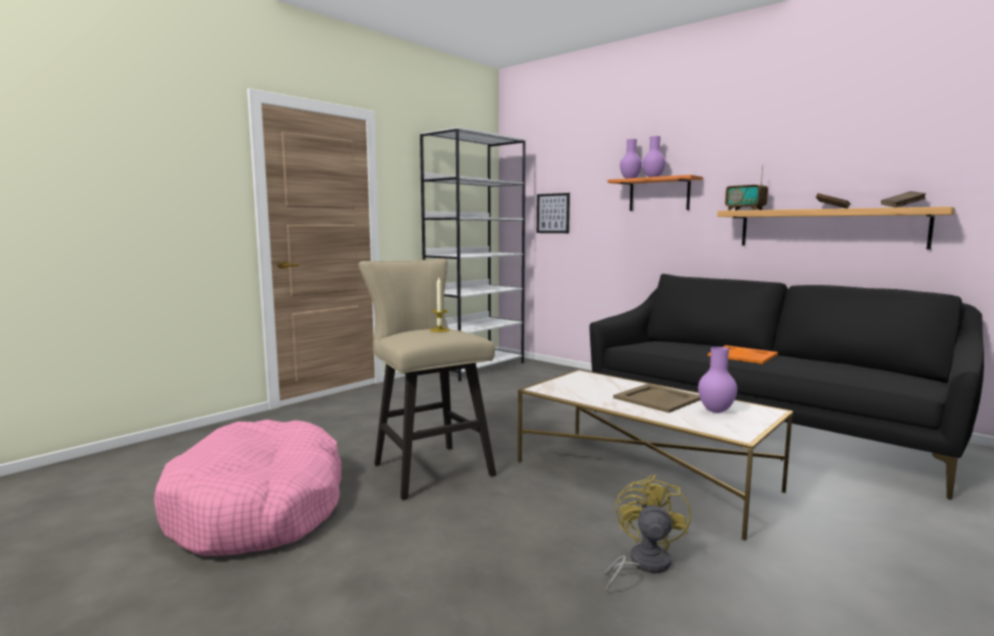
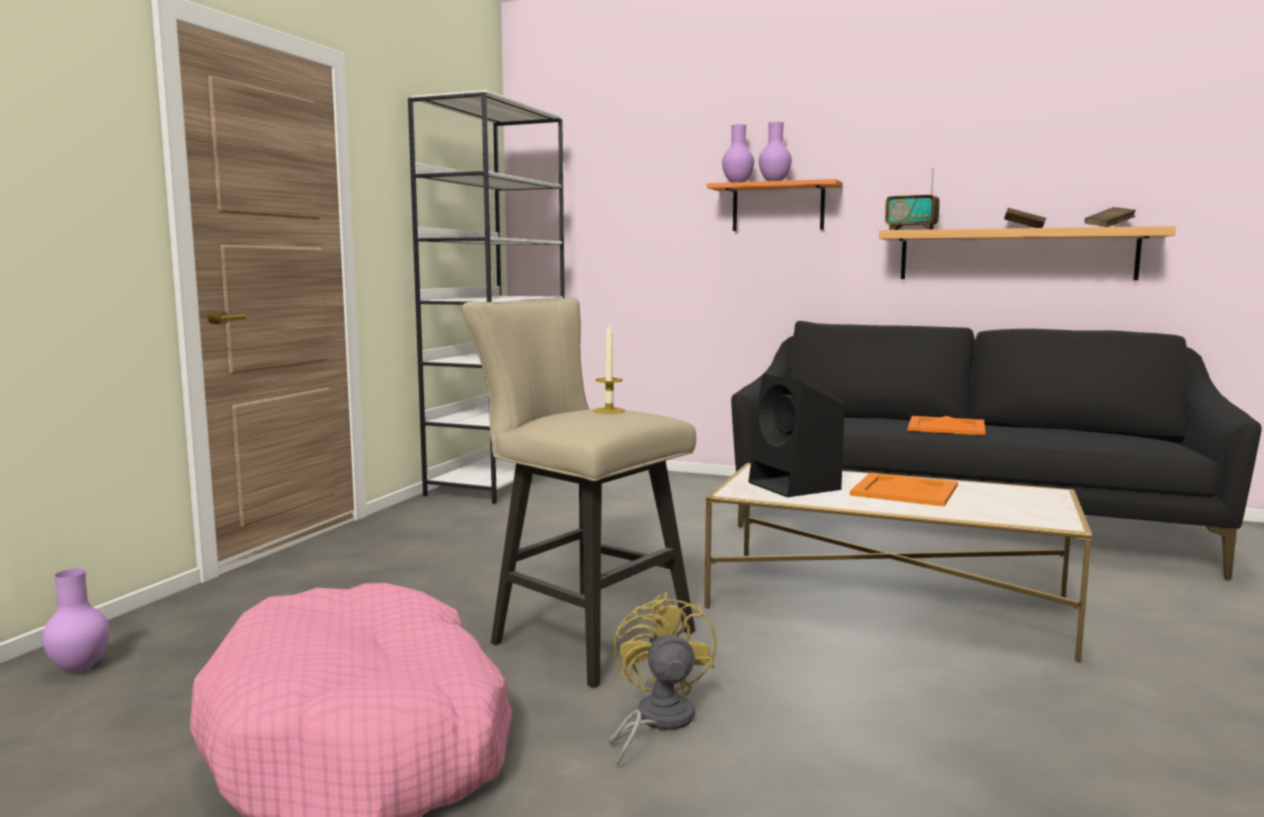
camera: 20 degrees left, 0 degrees up
picture [537,193,570,233] -> none
yellow fan [605,475,691,593] -> yellow fan moved to [609,592,717,767]
beige tray [613,384,701,413] -> orange tray [850,472,958,507]
purple vase [698,347,737,413] -> purple vase moved to [42,569,109,673]
none -> black speaker [749,374,845,497]

